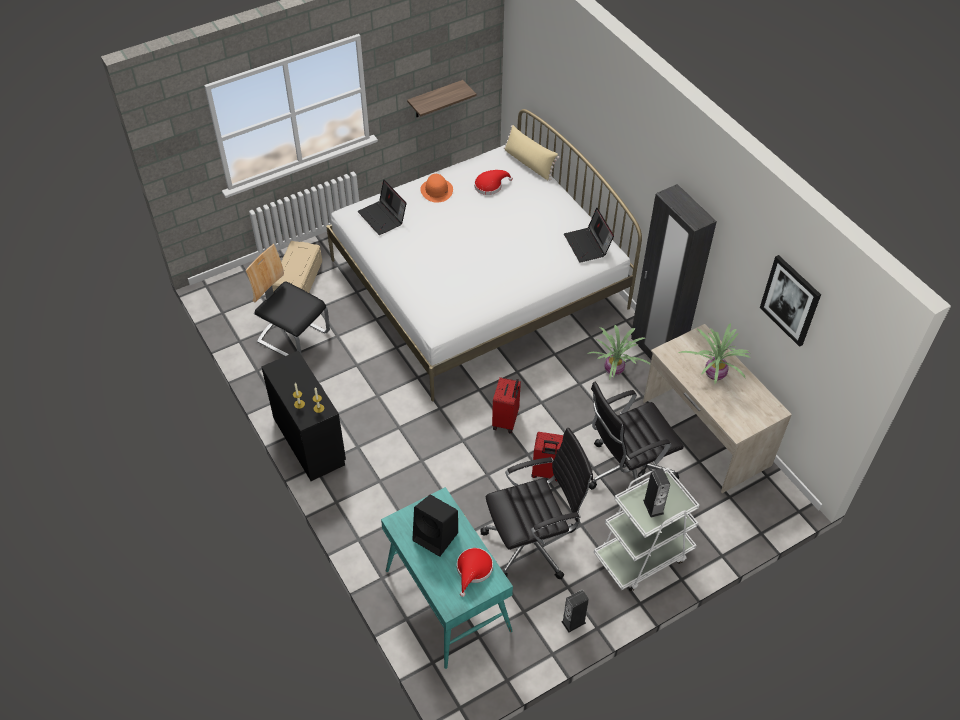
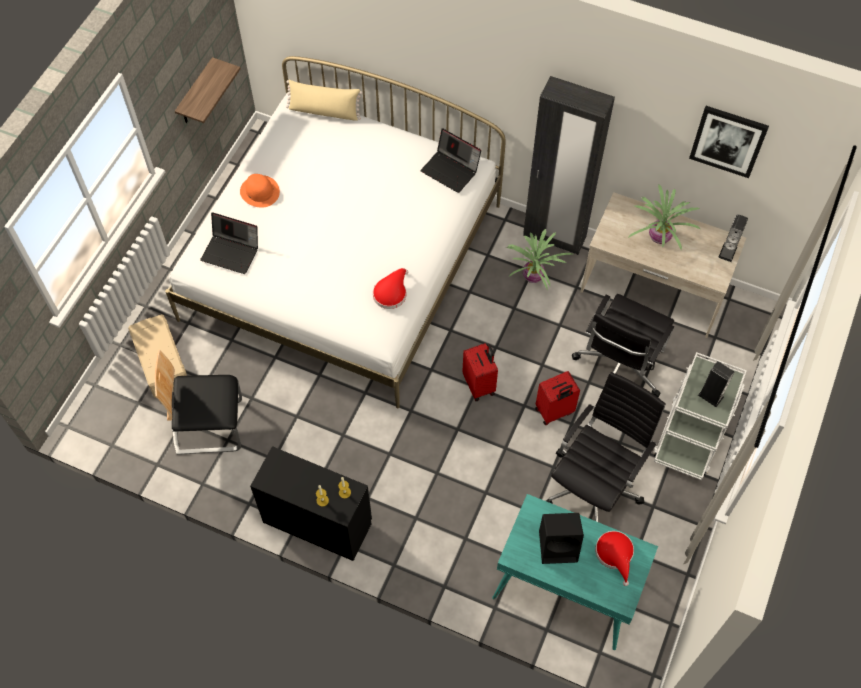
camera: 35 degrees left, 10 degrees up
red hat [474,170,513,195] -> red hat moved to [373,268,409,309]
speaker [561,590,589,633] -> speaker moved to [718,214,748,262]

